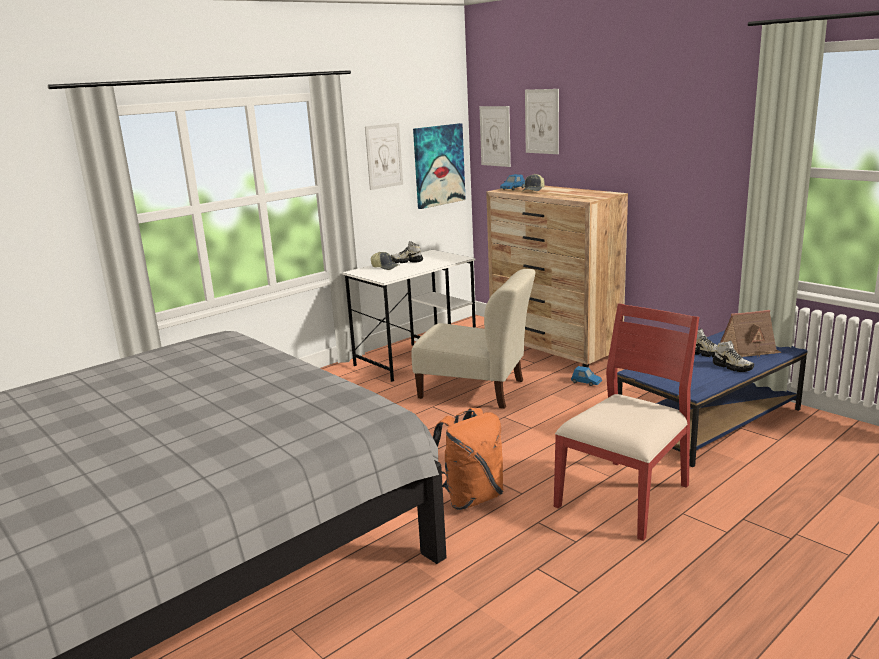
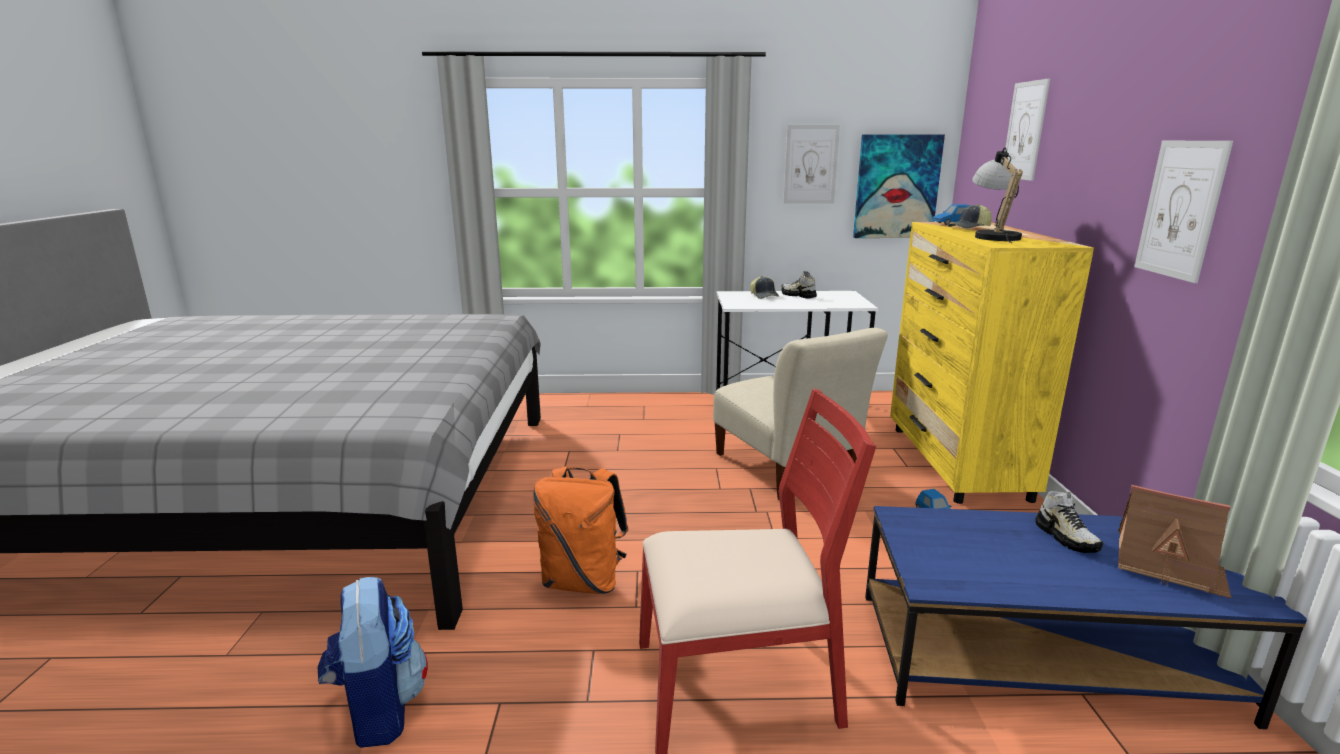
camera: 40 degrees right, 0 degrees up
picture [479,106,511,167] -> picture moved to [1134,141,1233,283]
brown dresser [486,186,628,368] -> yellow dresser [890,222,1094,504]
shoe [713,340,754,372] -> none
none -> backpack [318,577,428,748]
none -> table lamp [972,147,1023,243]

